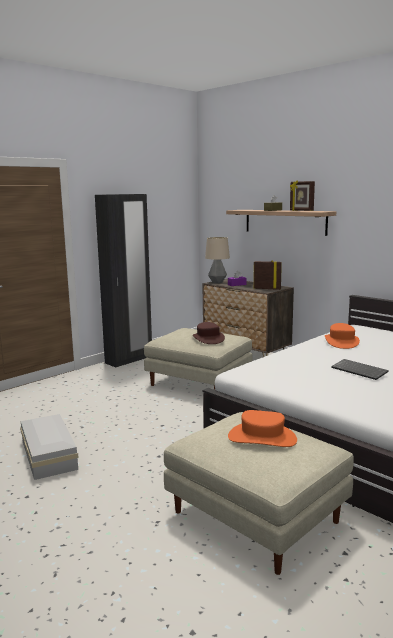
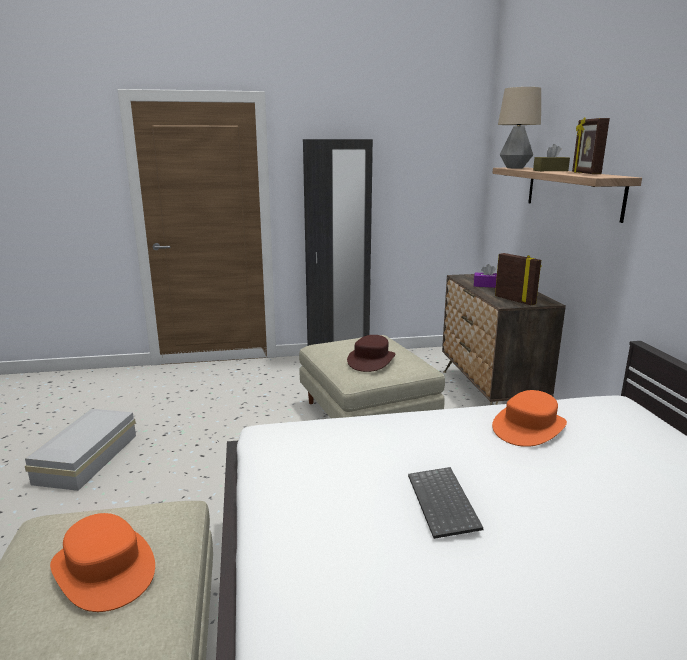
camera: 35 degrees right, 5 degrees up
table lamp [205,237,230,283] -> table lamp moved to [498,87,541,168]

